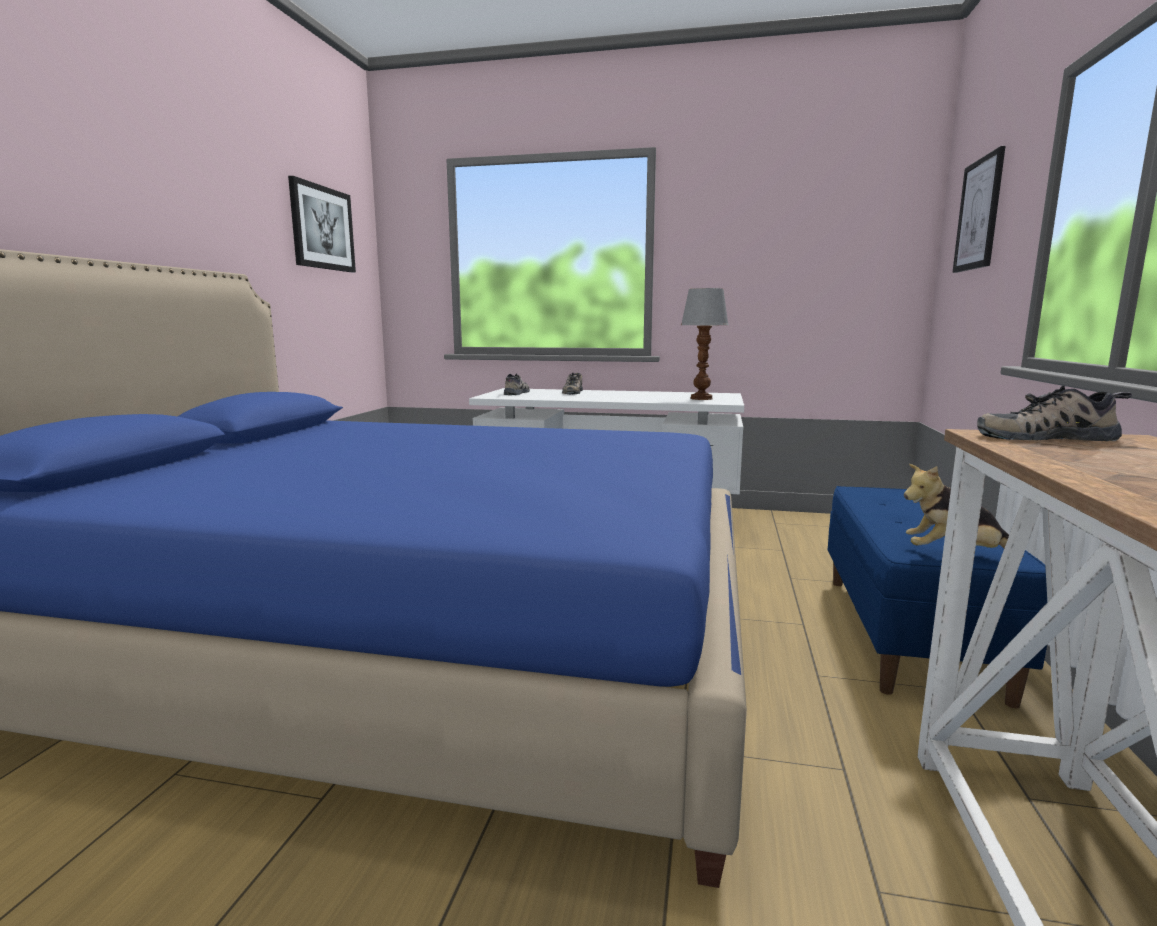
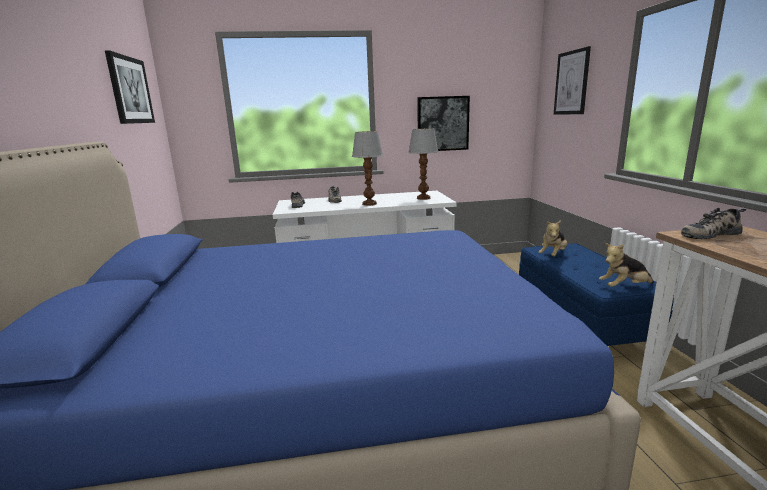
camera: 20 degrees left, 5 degrees up
none -> table lamp [352,131,383,206]
none -> picture [417,96,470,151]
none -> plush toy [538,220,567,256]

